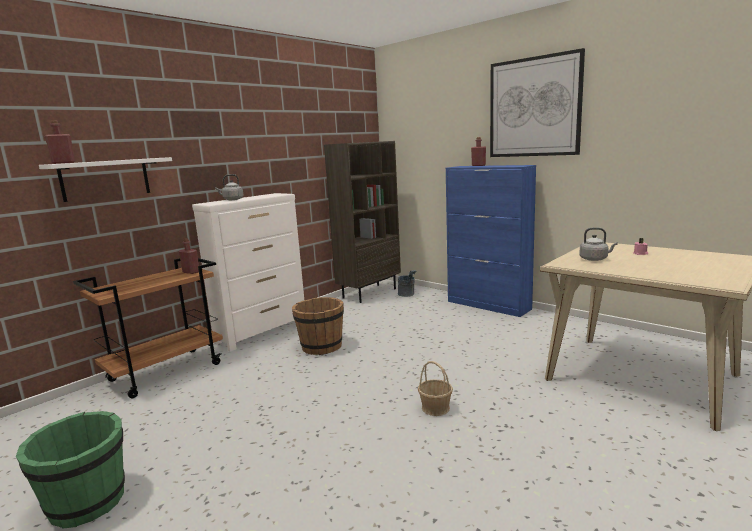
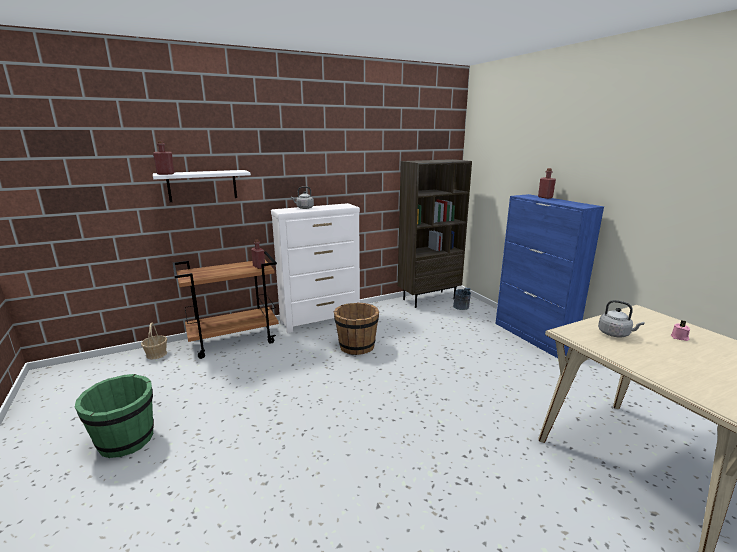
camera: 20 degrees right, 5 degrees up
basket [418,361,453,416] -> basket moved to [141,323,167,360]
picture [490,48,585,157] -> none

